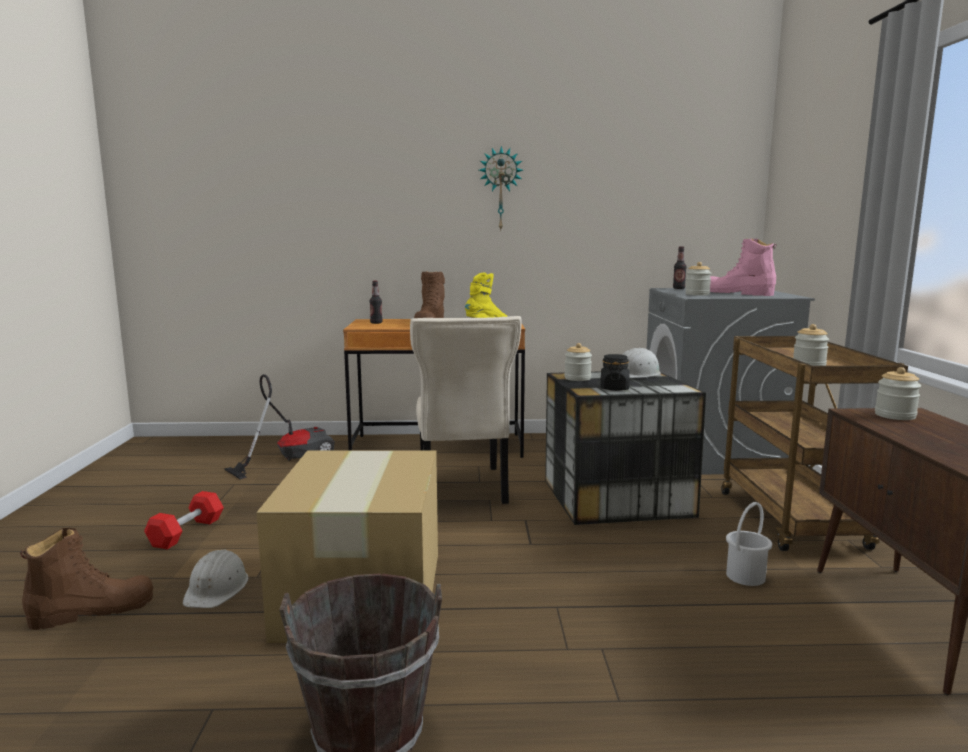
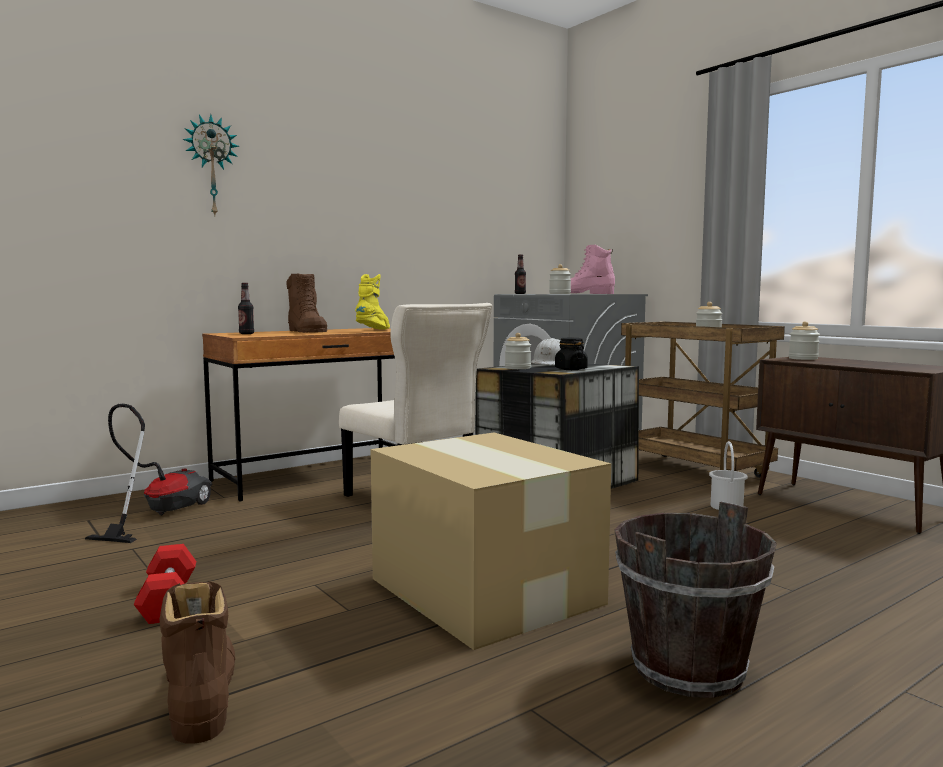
camera: 35 degrees left, 5 degrees down
brown boot [20,528,153,630] -> brown boot turned 45 degrees counterclockwise [160,581,235,743]
white hard hat [183,550,248,608] -> none
wall clock [479,146,523,231] -> wall clock moved to [183,114,239,216]

